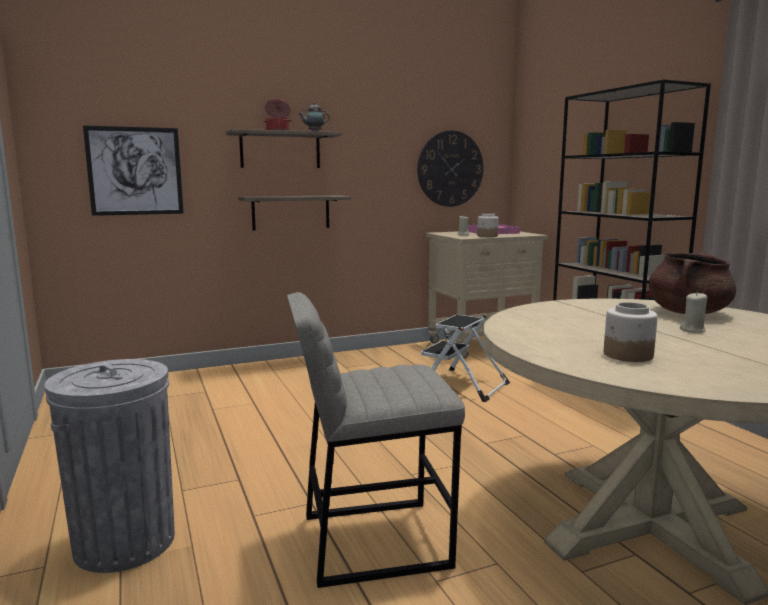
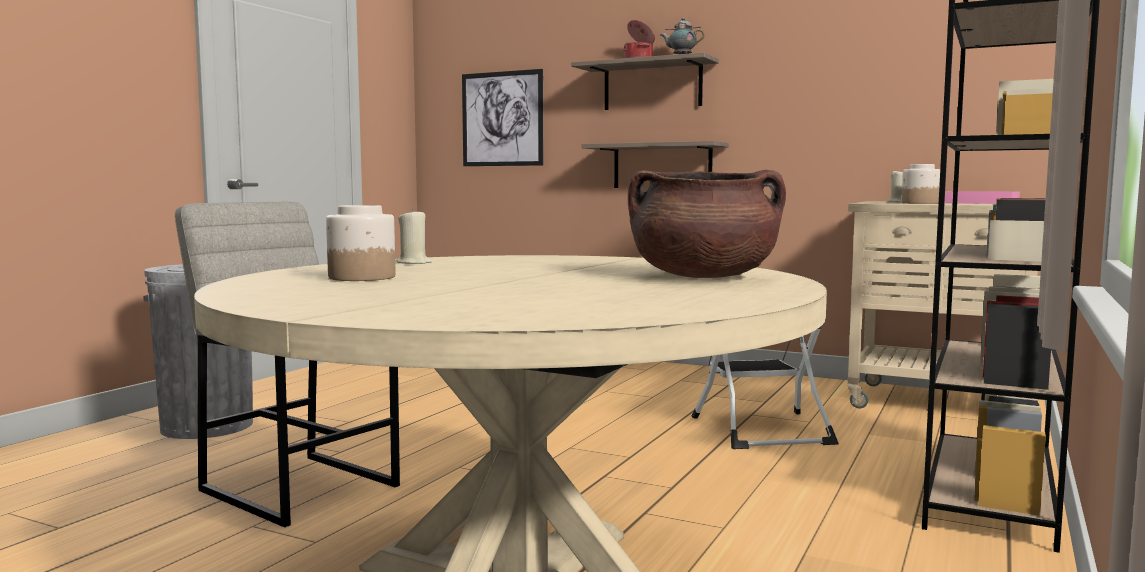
camera: 50 degrees right, 5 degrees down
wall clock [417,131,484,207] -> none
beige candle [680,292,707,333] -> beige candle moved to [396,209,432,264]

